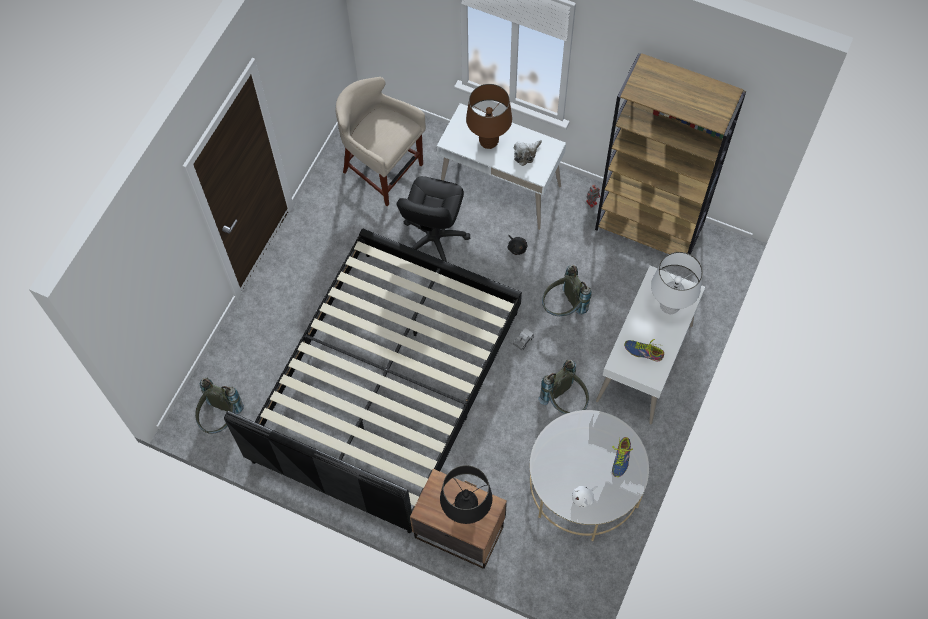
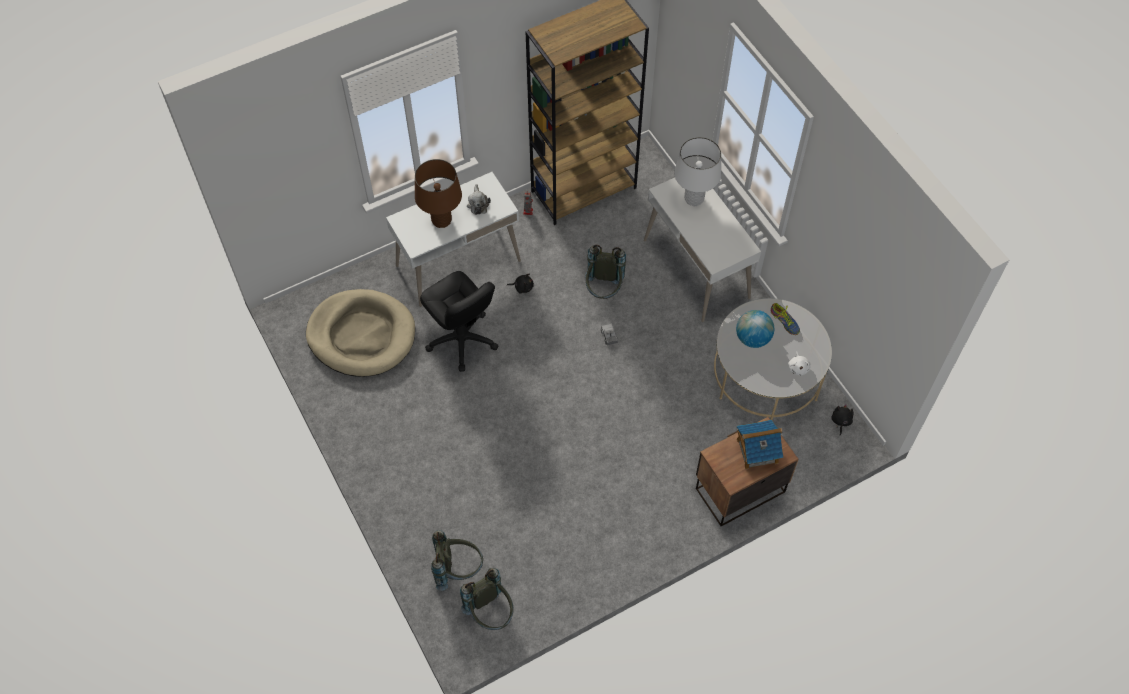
camera: 55 degrees left, 5 degrees down
black bed [224,228,522,533] -> none
beige stool [335,77,426,207] -> beige dog bed [306,289,415,377]
black table lamp [440,465,492,524] -> toy house [737,420,783,469]
grey backpack [538,360,589,414] -> grey backpack moved to [431,530,483,591]
shoe [624,339,664,361] -> none
none -> globe [736,310,774,348]
none -> black plush toy [831,404,854,435]

